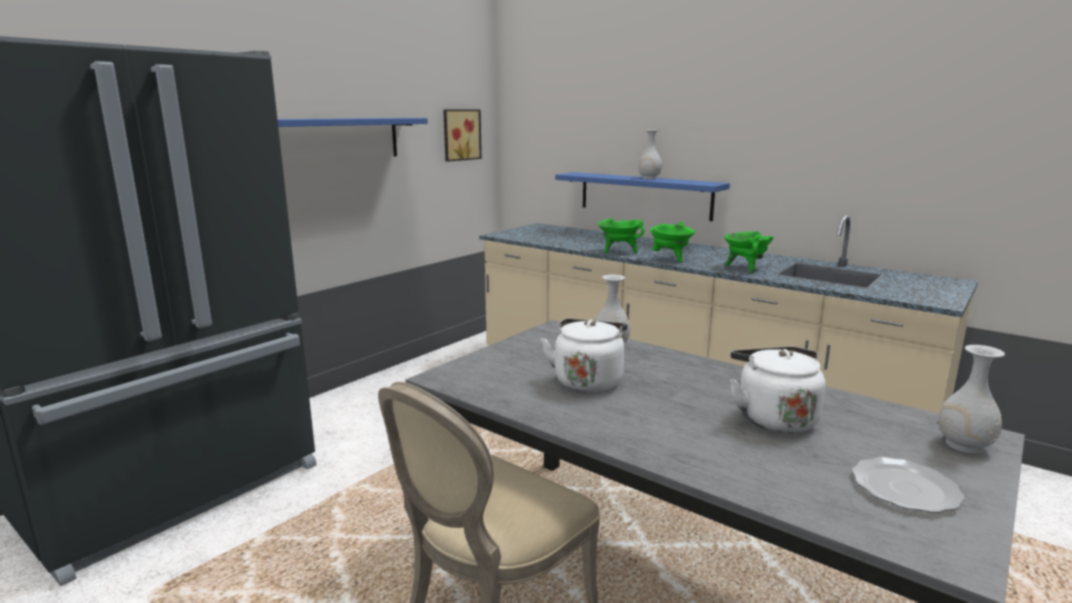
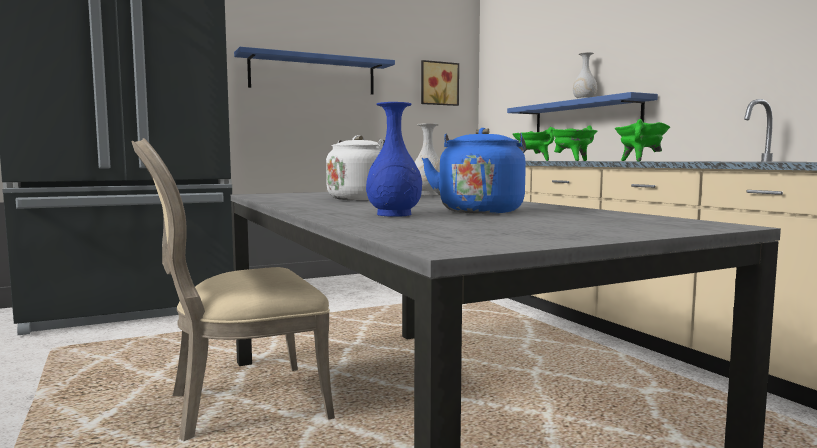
camera: 25 degrees right, 10 degrees down
white kettle [730,347,826,433] -> blue kettle [422,128,526,214]
plate [852,457,964,513] -> none
white vase [939,345,1005,454] -> none
none -> blue vase [366,102,422,217]

